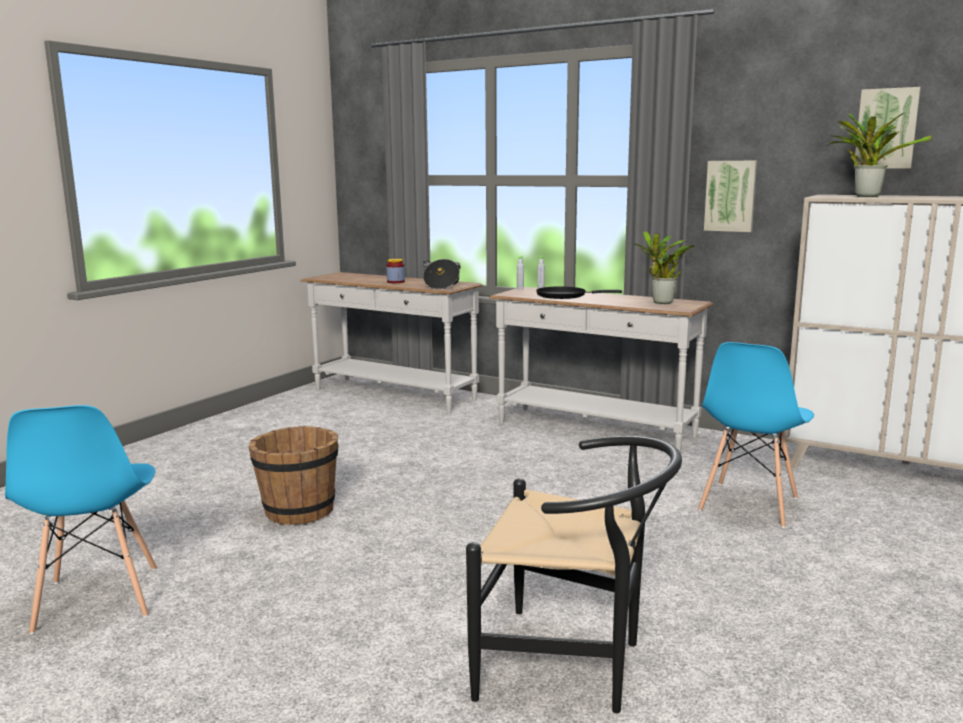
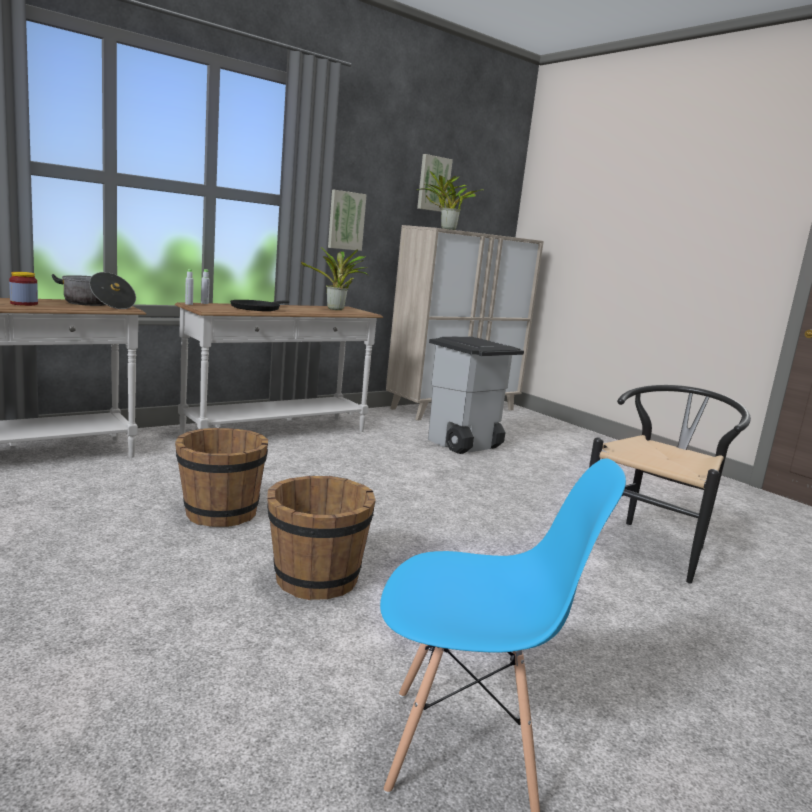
camera: 70 degrees left, 0 degrees up
blue chair [698,342,814,528] -> grey trash can [428,336,524,454]
none -> brown bucket [175,428,268,527]

